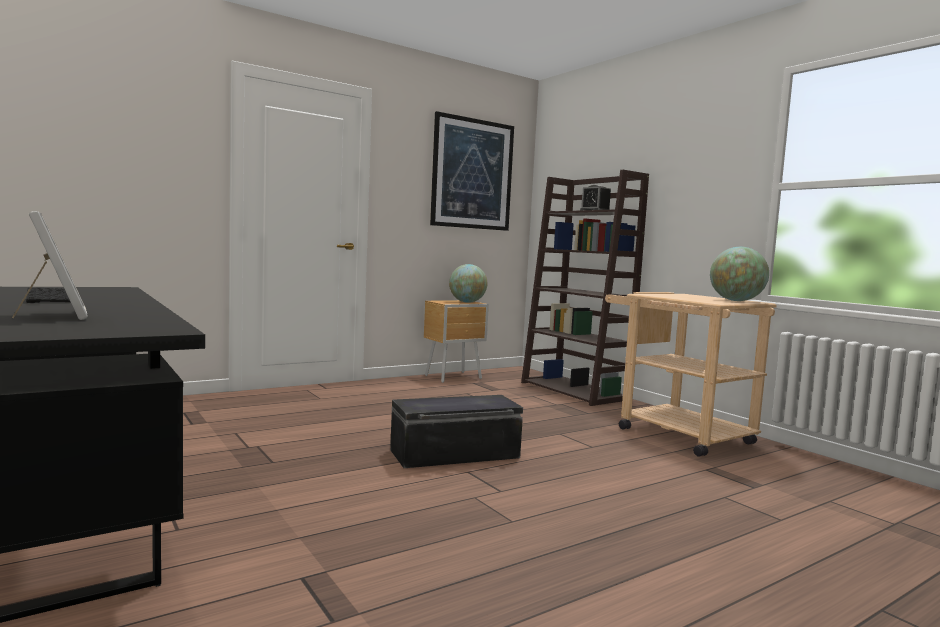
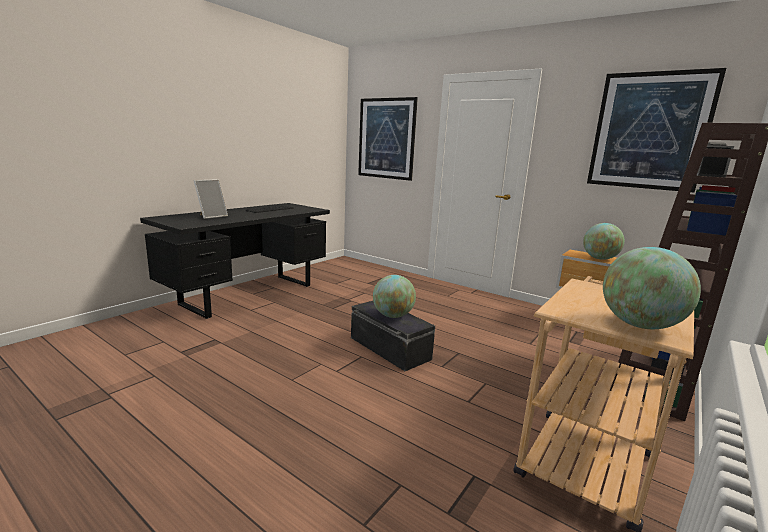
camera: 70 degrees right, 10 degrees up
none -> picture [358,97,418,181]
none -> globe [373,275,416,318]

